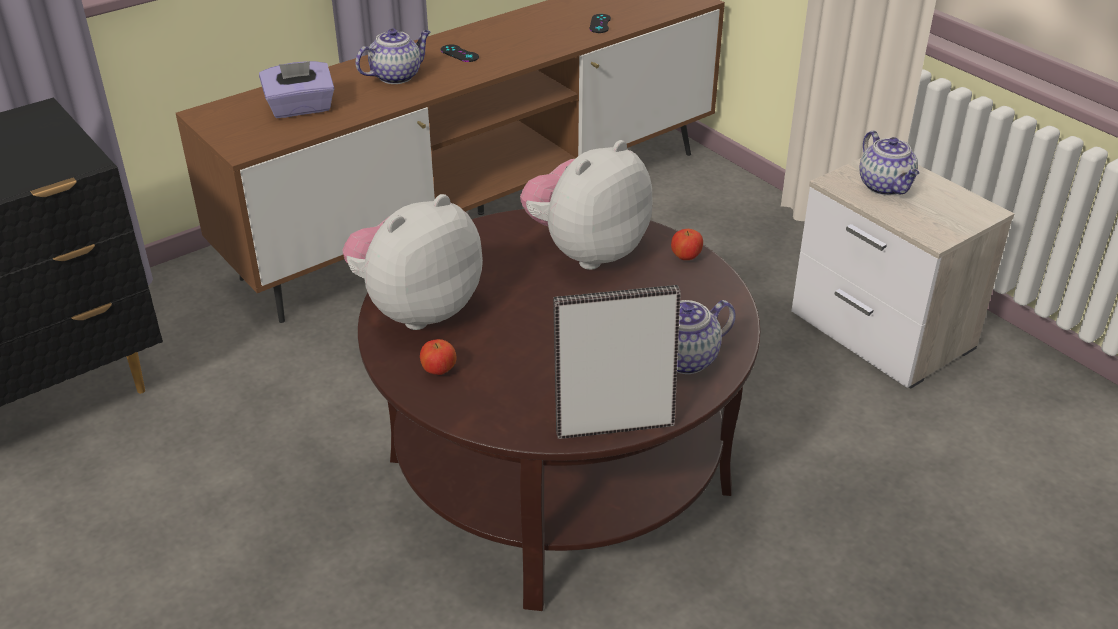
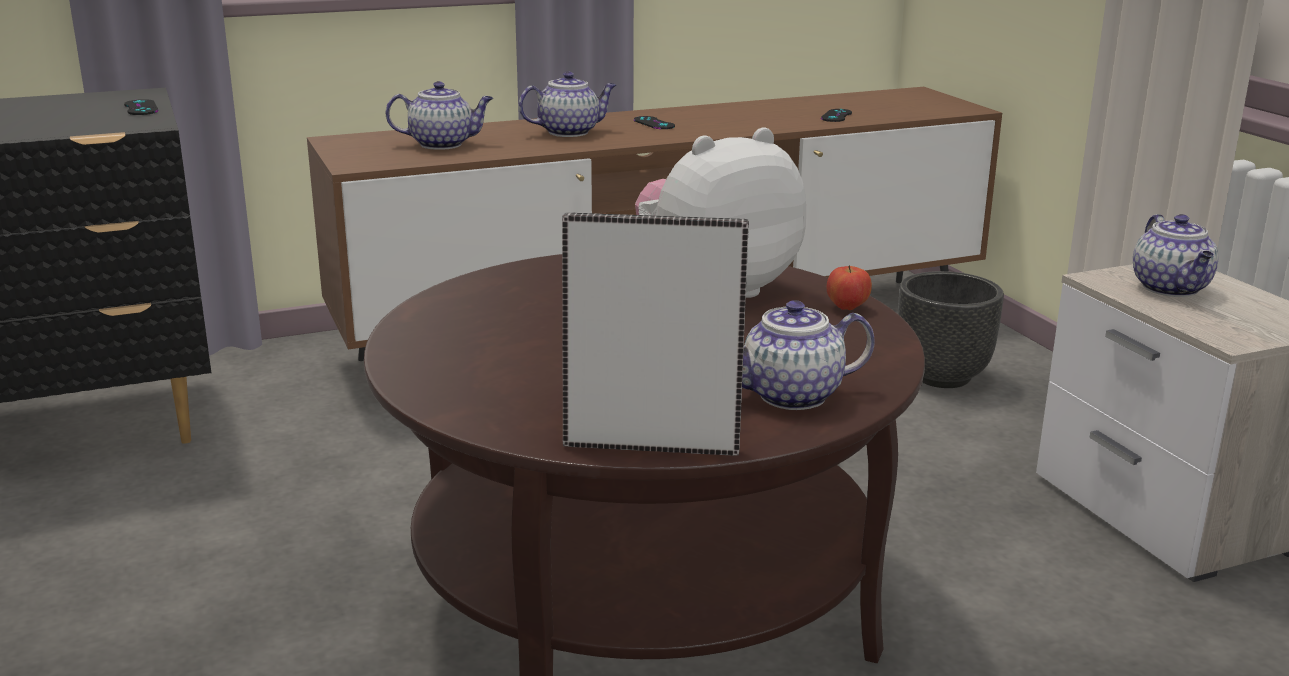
camera: 15 degrees right, 15 degrees down
purple tissue box [259,61,335,118] -> teapot [386,81,493,150]
plush toy [342,194,483,330] -> none
apple [420,339,456,375] -> none
none -> black game controller [124,99,158,115]
none -> black planter [898,271,1004,388]

